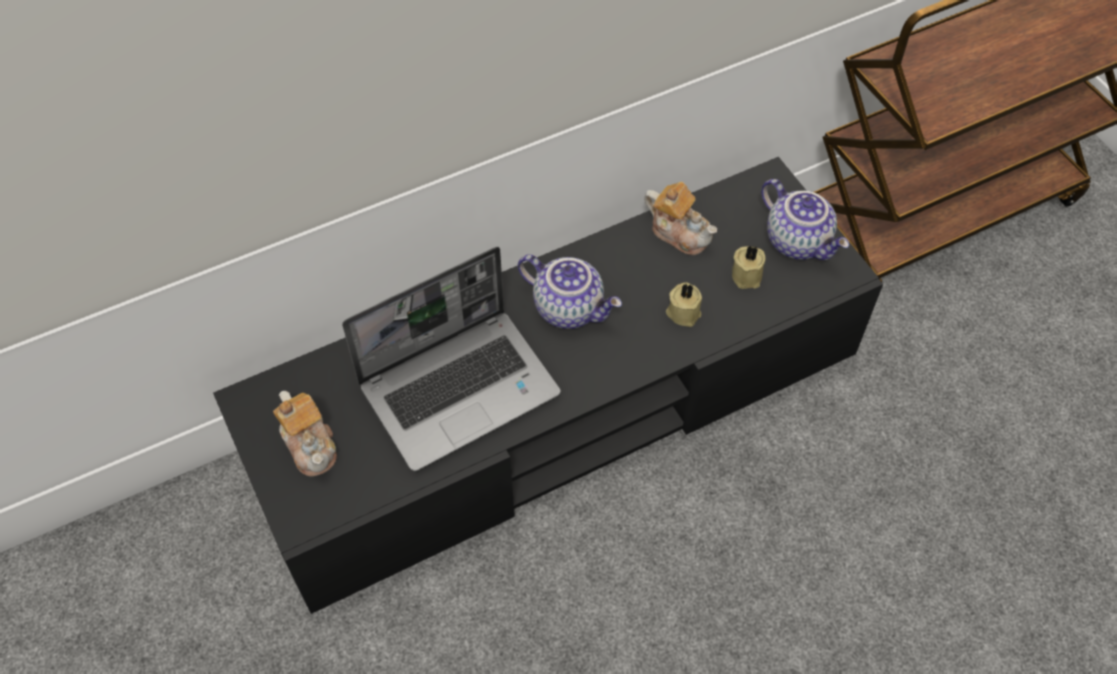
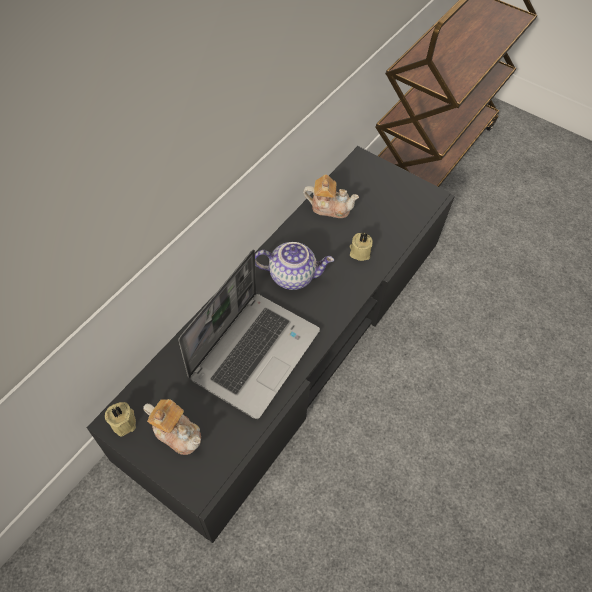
camera: 30 degrees left, 0 degrees up
beige candle [732,246,766,289] -> beige candle moved to [105,402,136,436]
teapot [761,179,849,260] -> none

